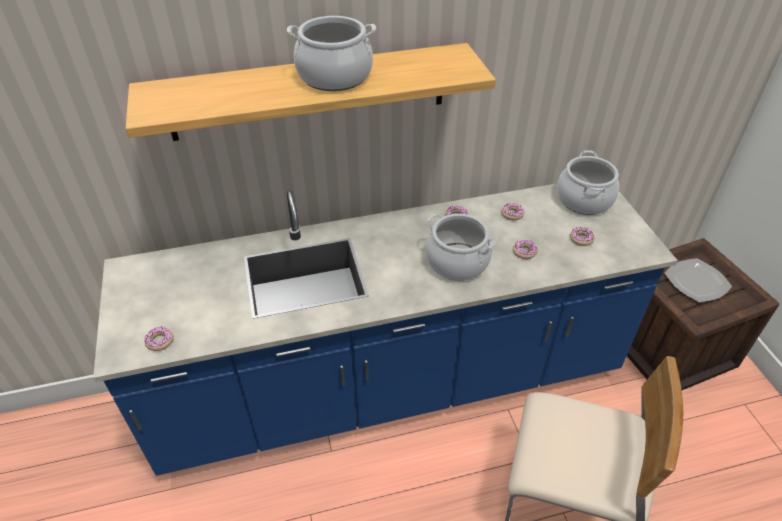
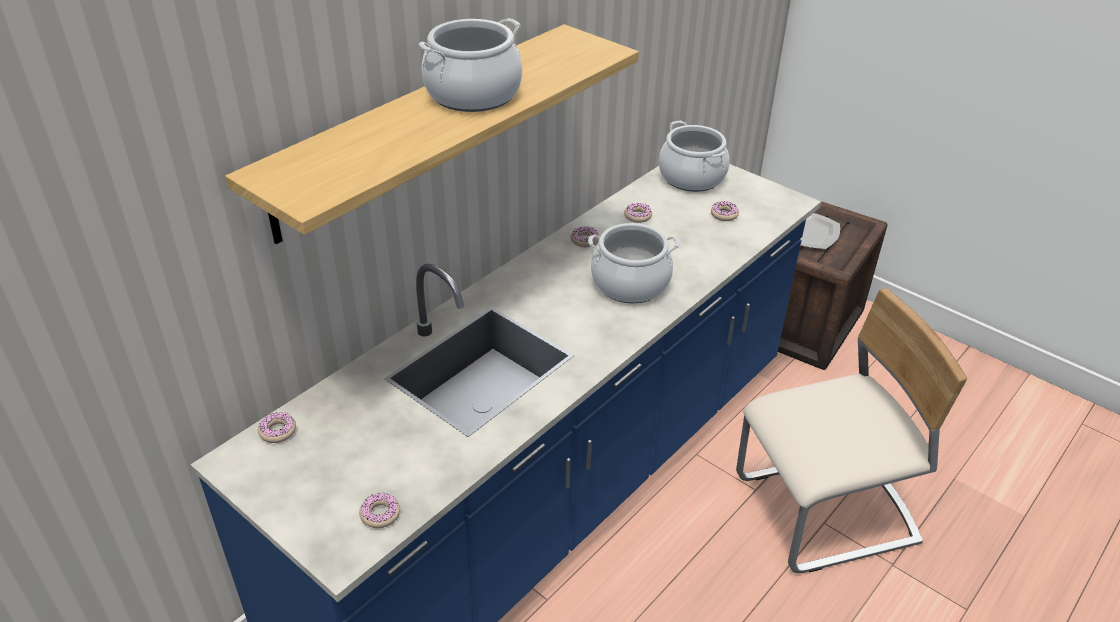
camera: 35 degrees left, 5 degrees down
donut [513,240,537,259] -> donut moved to [258,411,296,443]

